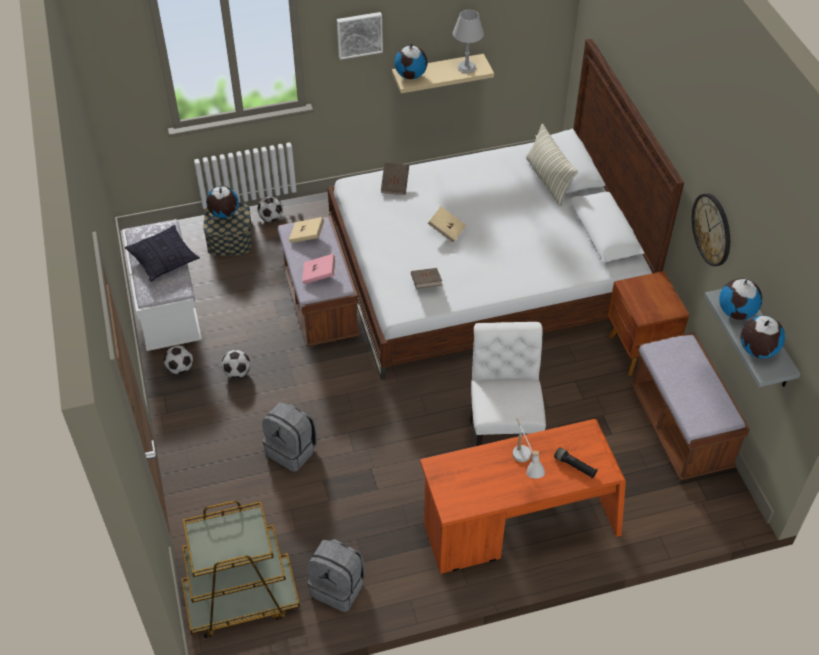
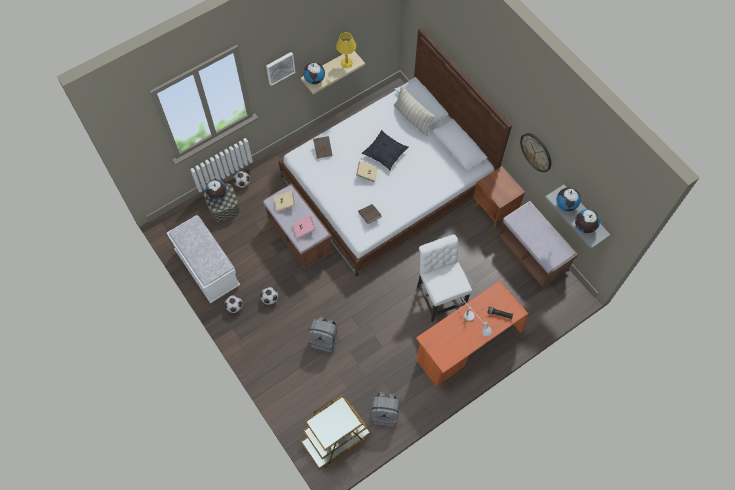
camera: 20 degrees left, 15 degrees up
pillow [125,225,200,282] -> pillow moved to [362,130,409,170]
grey table lamp [453,10,484,73] -> yellow table lamp [336,32,356,68]

